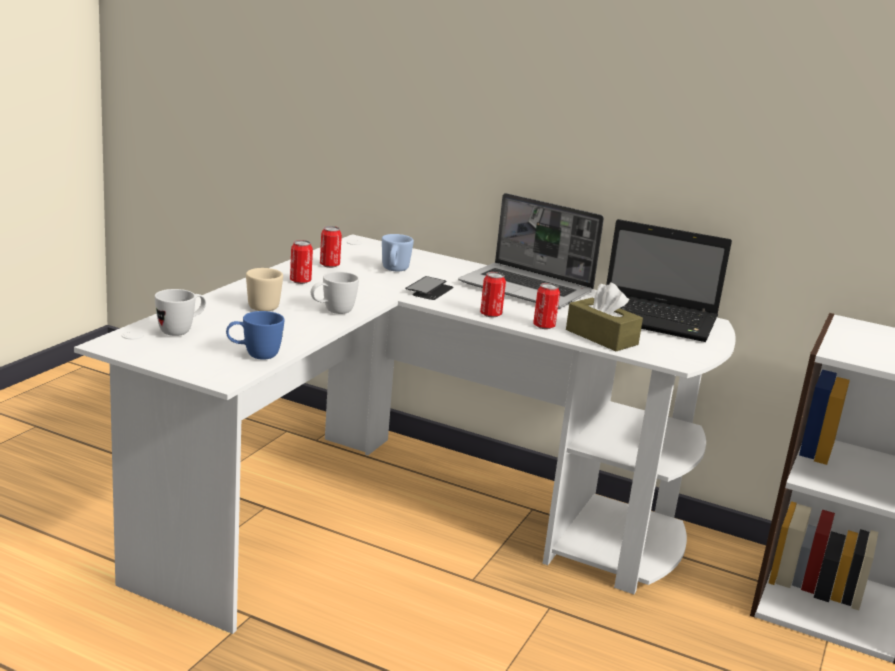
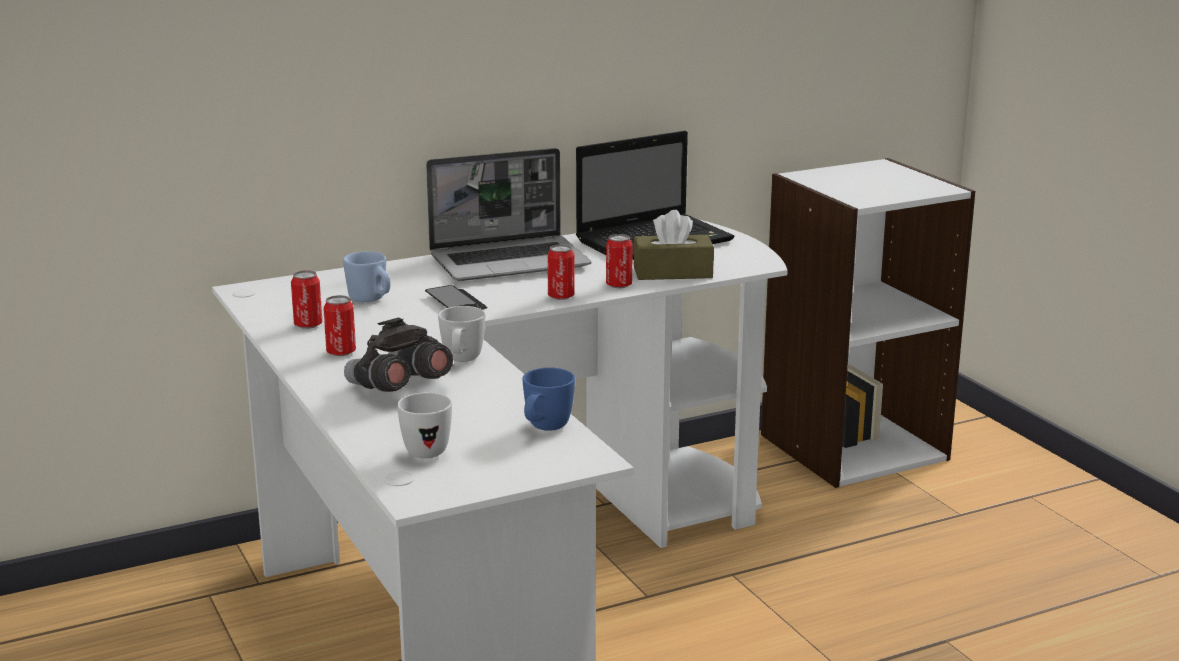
camera: 50 degrees left, 0 degrees up
beige mug [246,268,283,311] -> grey binoculars [344,318,453,392]

